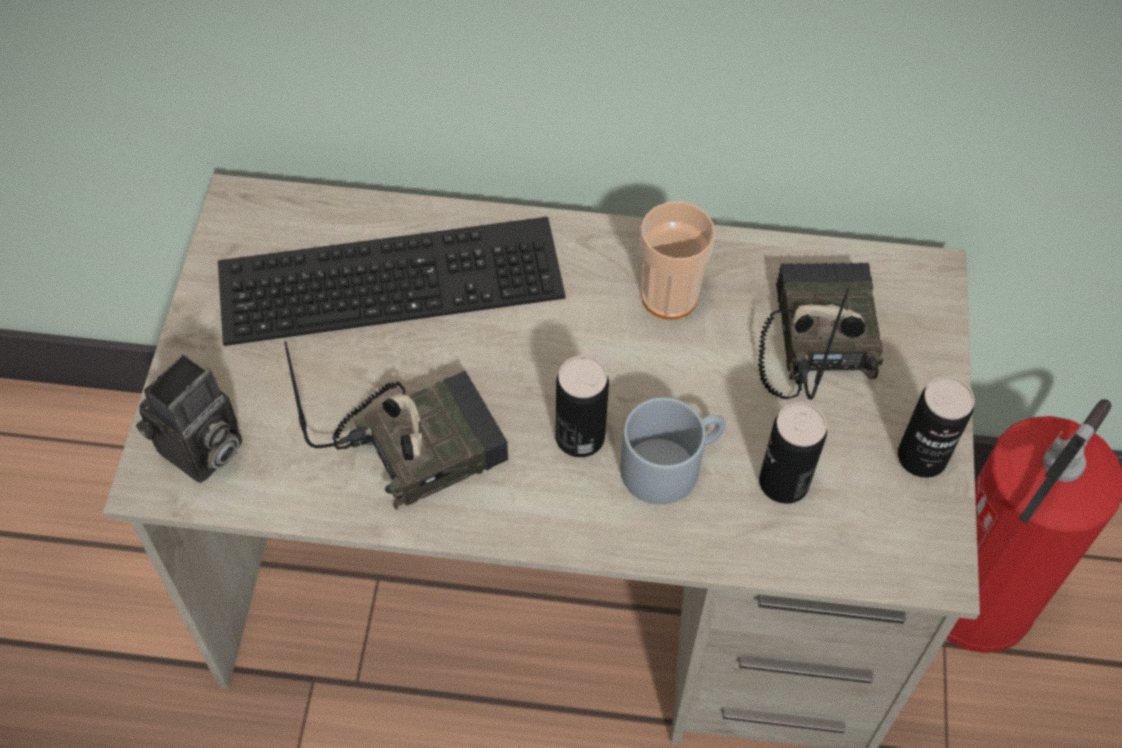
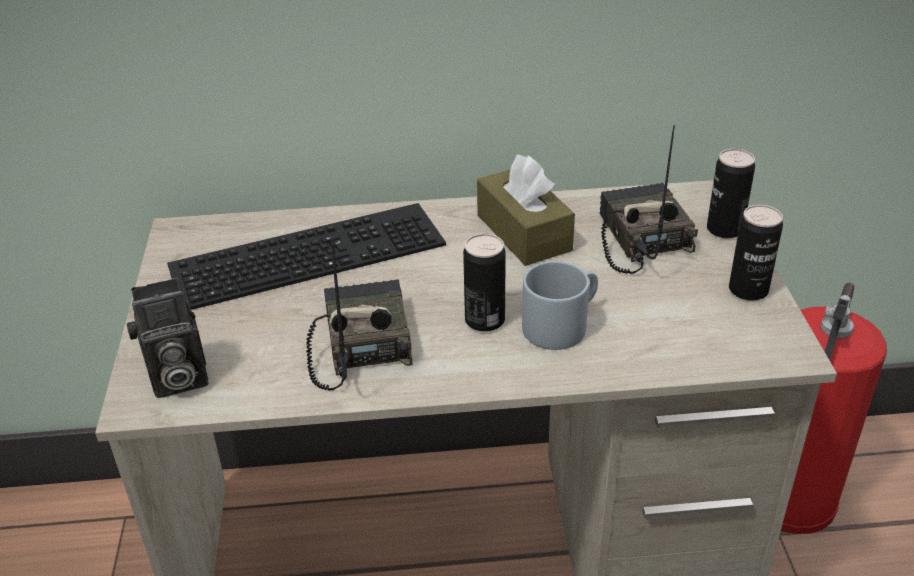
camera: 10 degrees left, 20 degrees down
camera [136,355,242,483] -> camera turned 45 degrees clockwise [127,278,208,398]
radio [284,341,508,510] -> radio turned 60 degrees counterclockwise [306,237,413,391]
cup [640,202,716,320] -> brown tissue box [477,155,575,266]
can [759,402,827,504] -> can moved to [707,149,755,239]

